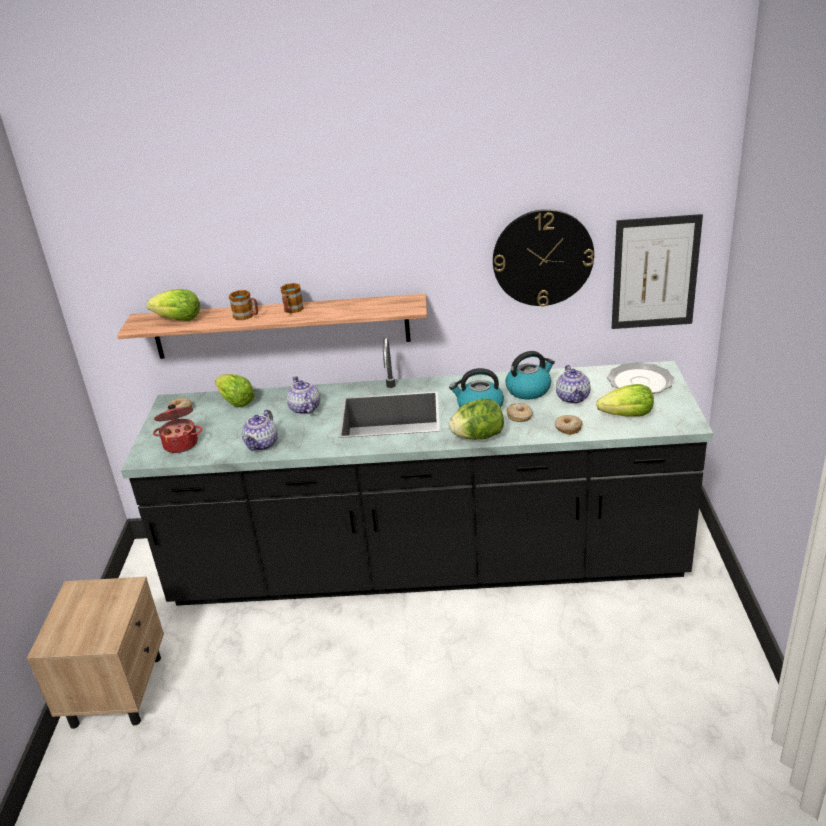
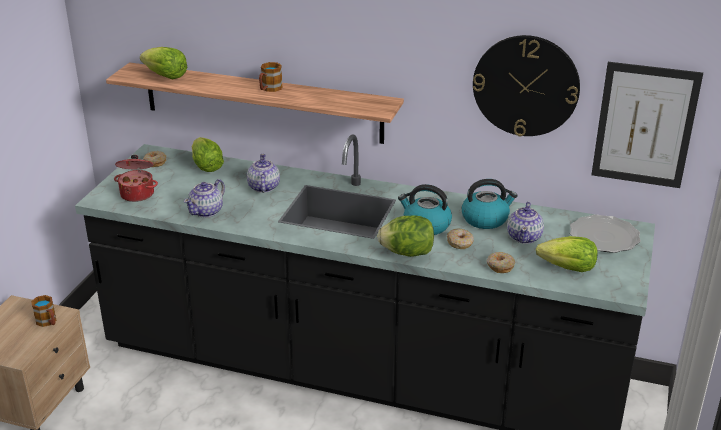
camera: 15 degrees right, 0 degrees up
mug [229,290,258,320] -> mug moved to [31,295,57,327]

